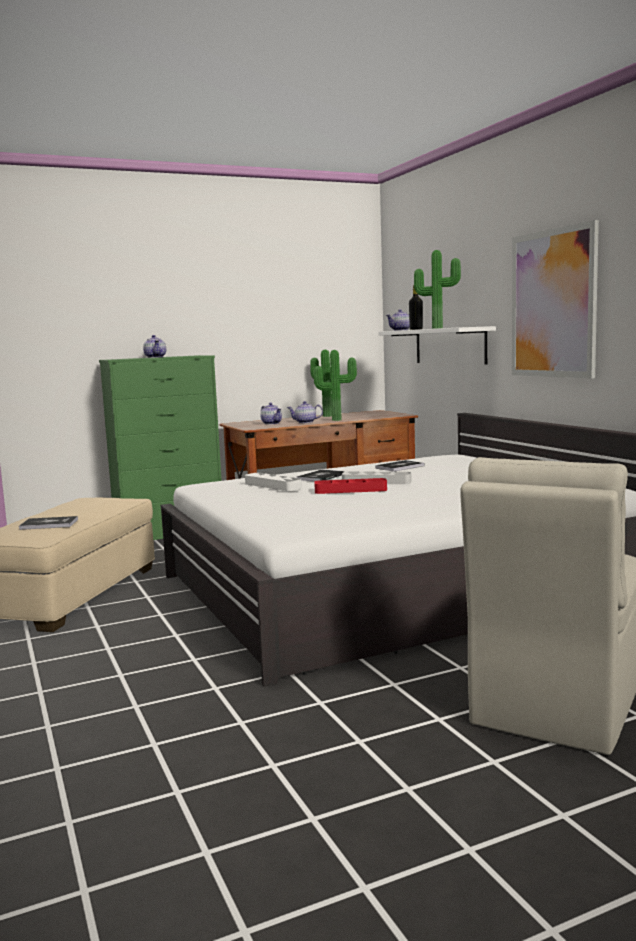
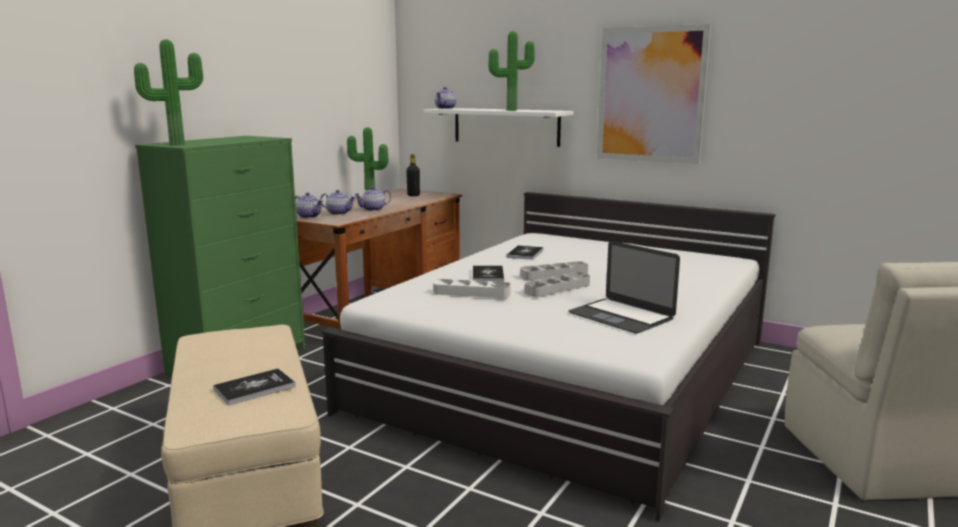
camera: 35 degrees left, 5 degrees up
teapot [143,335,166,358] -> teapot moved to [295,192,323,218]
potted plant [314,350,357,421] -> potted plant moved to [134,39,203,146]
red tray [314,478,387,494] -> grey tray [525,272,590,297]
black bottle [409,285,423,330] -> black bottle moved to [406,154,420,196]
none -> laptop [568,241,680,333]

